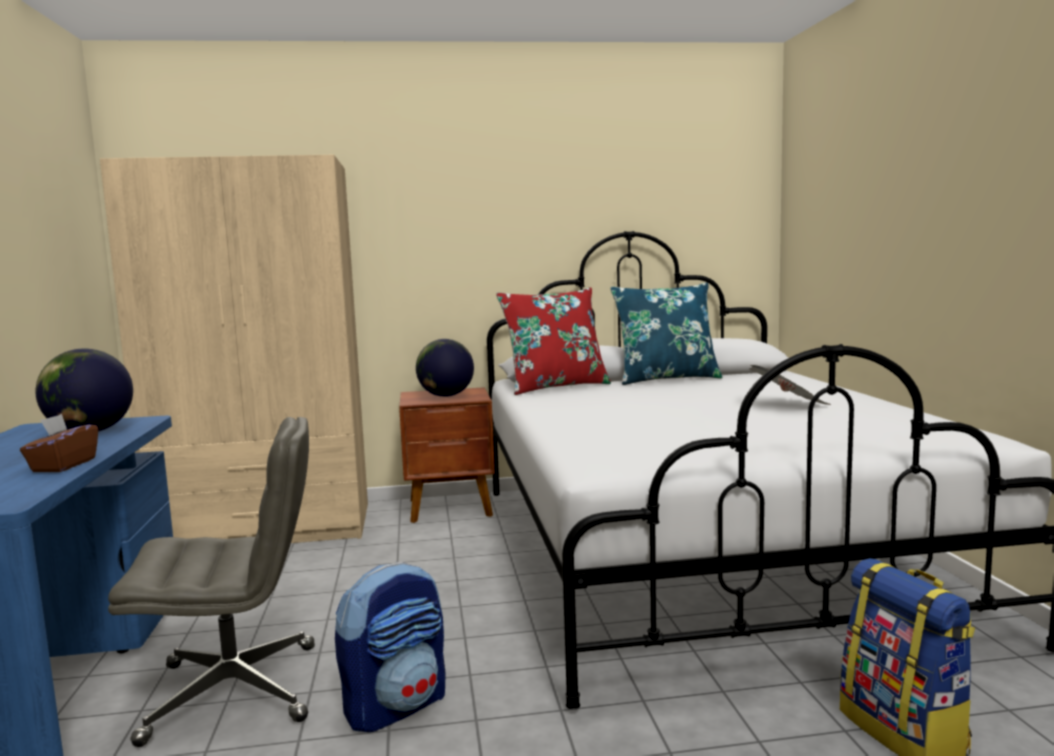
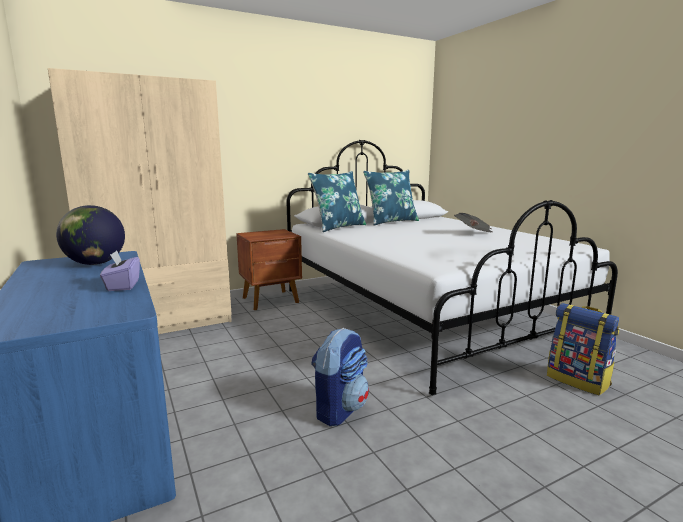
camera: 20 degrees left, 5 degrees up
brown tissue box [20,414,98,472] -> purple tissue box [100,250,140,291]
grey office chair [108,417,315,747] -> none
globe [416,339,474,397] -> none
red pillow [496,287,611,395] -> blue pillow [308,171,366,232]

